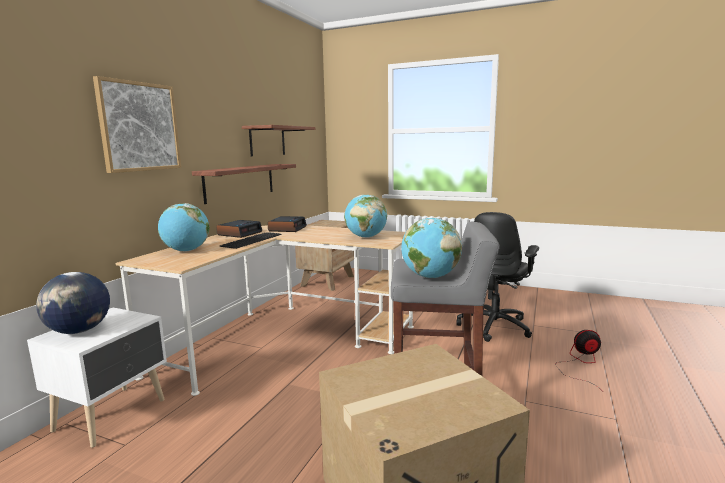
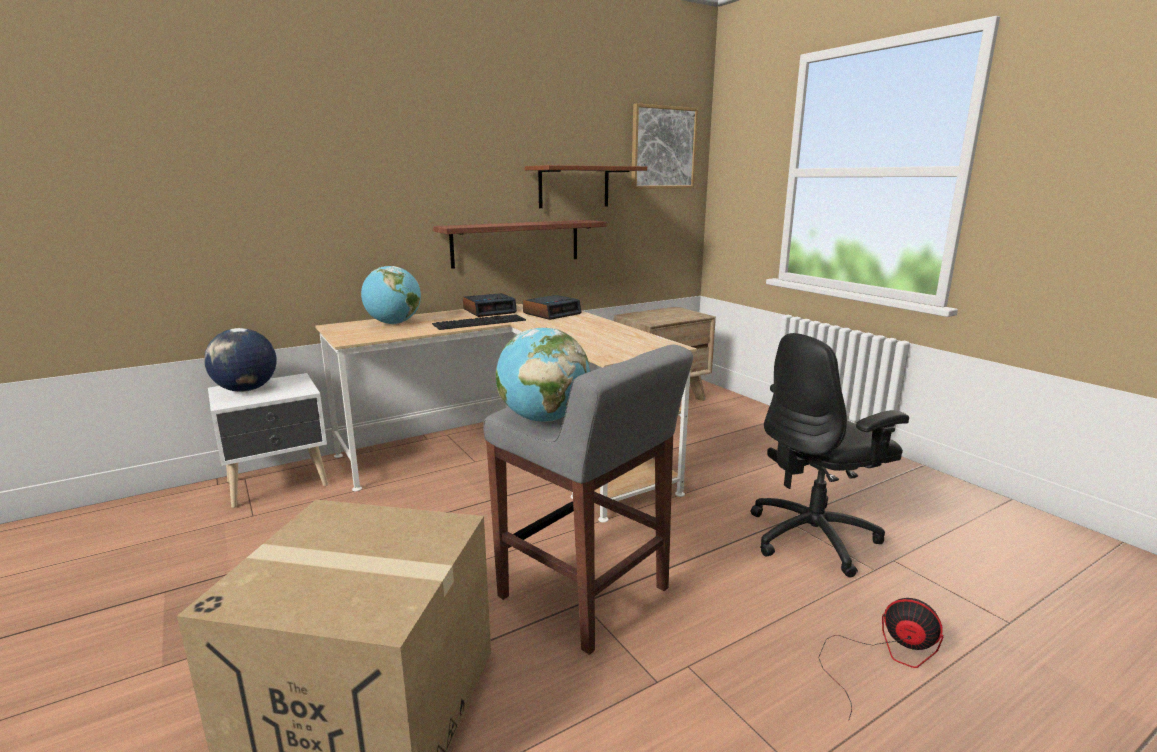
camera: 35 degrees right, 5 degrees up
picture [93,76,181,173] -> picture moved to [631,103,698,189]
globe [344,195,387,238] -> none

